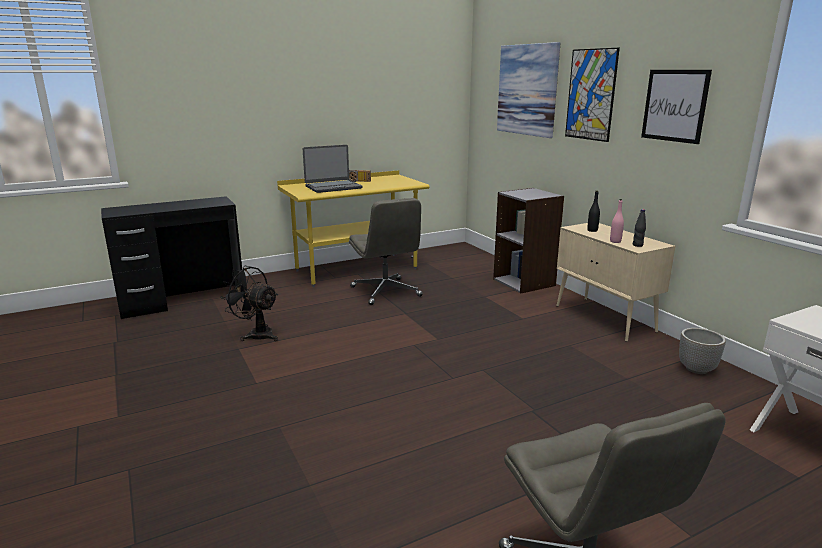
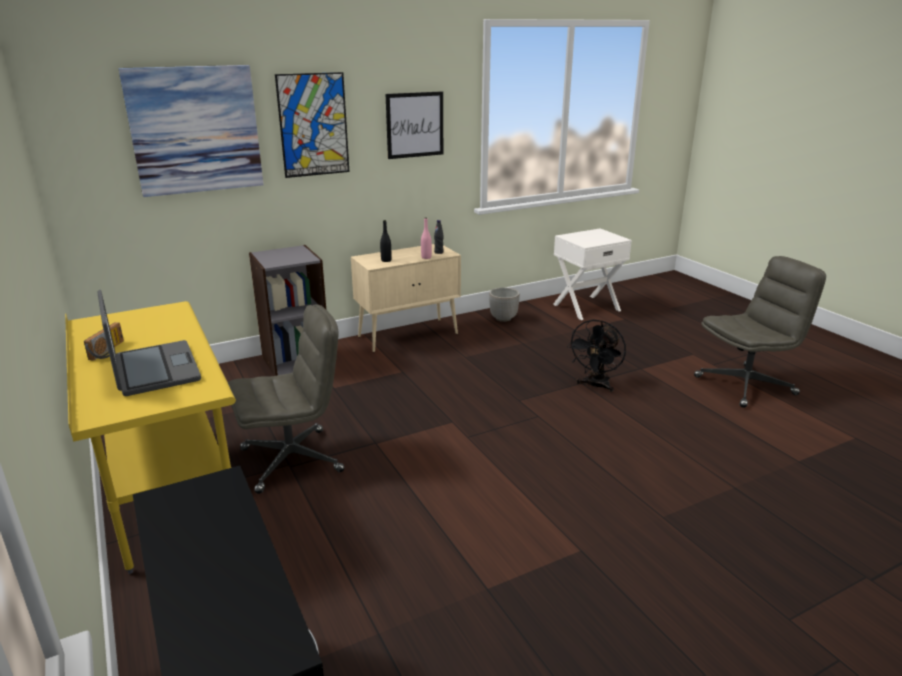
camera: 90 degrees left, 5 degrees up
black fan [220,266,278,341] -> black fan moved to [567,320,626,393]

